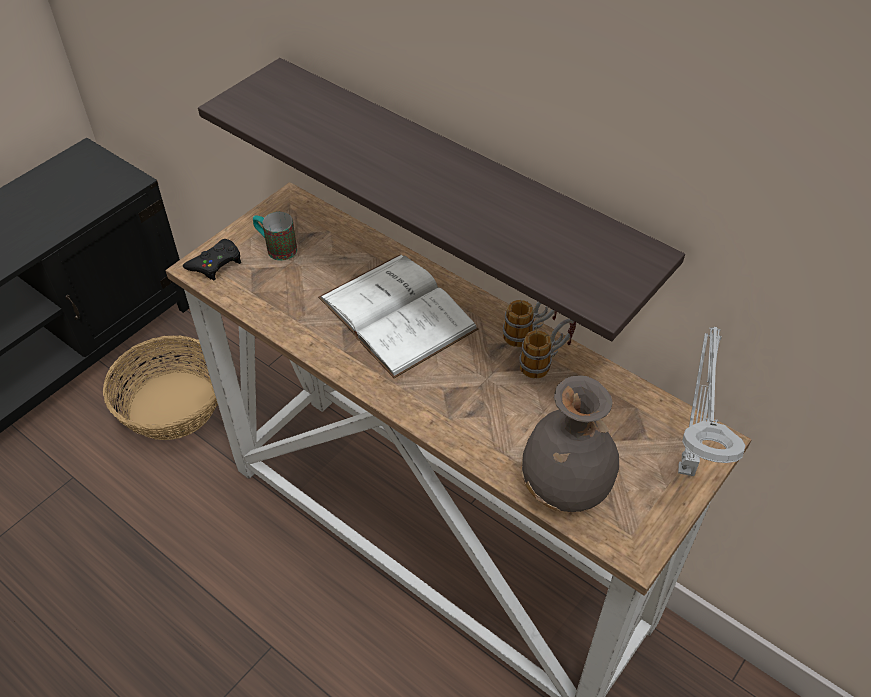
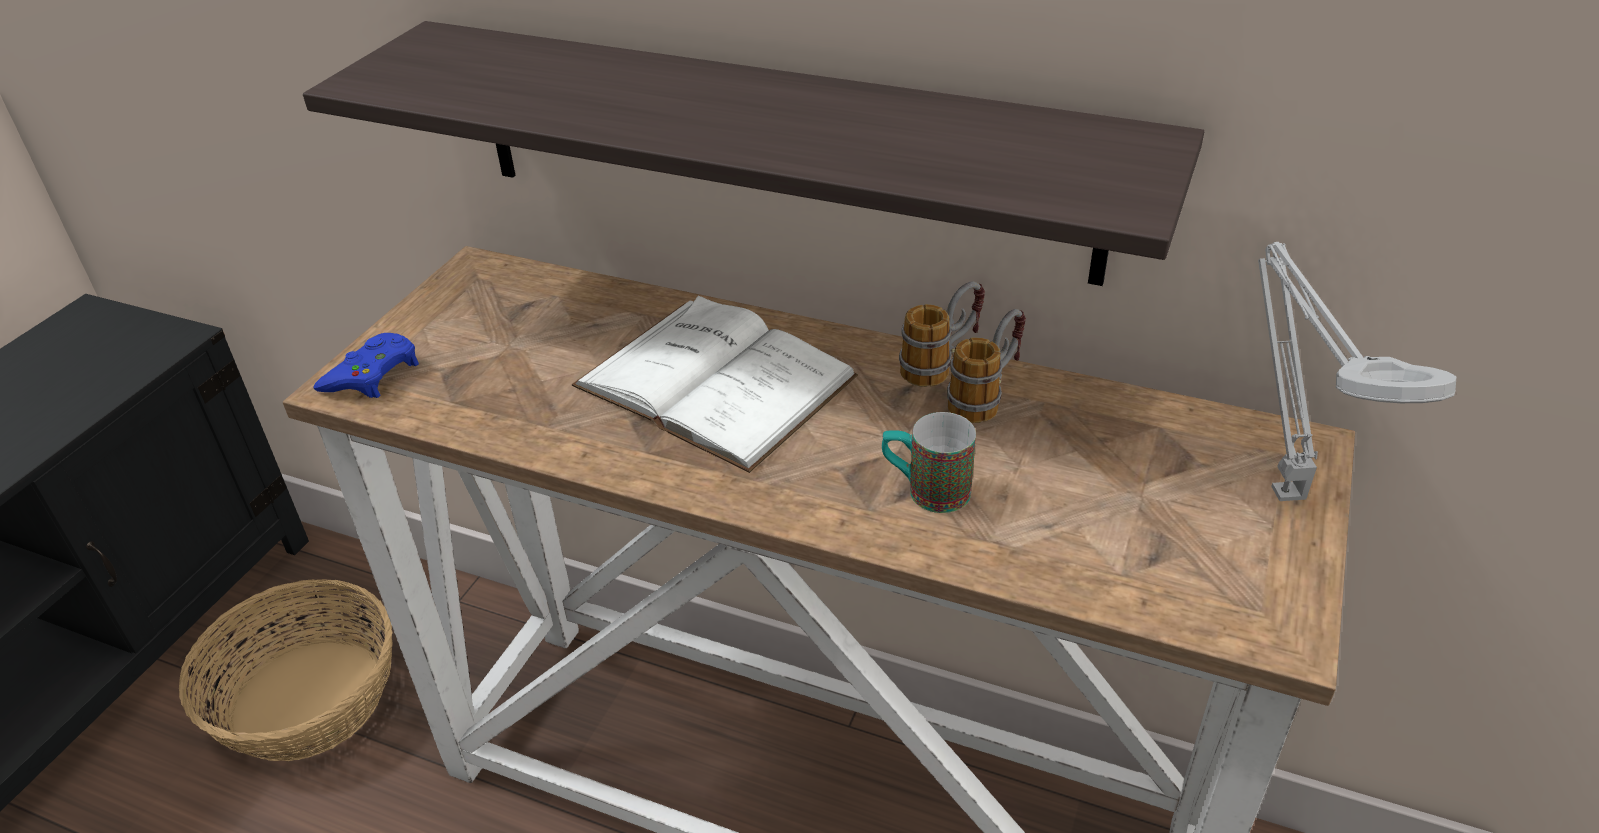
camera: 15 degrees left, 10 degrees down
black game controller [183,239,241,281] -> blue game controller [313,333,419,398]
mug [253,212,297,261] -> mug moved to [882,412,976,513]
grey vase [521,375,619,512] -> none

